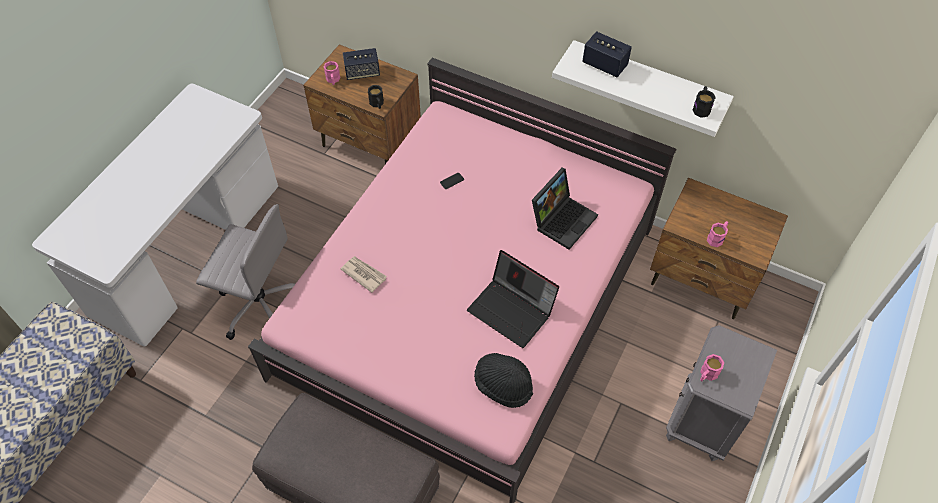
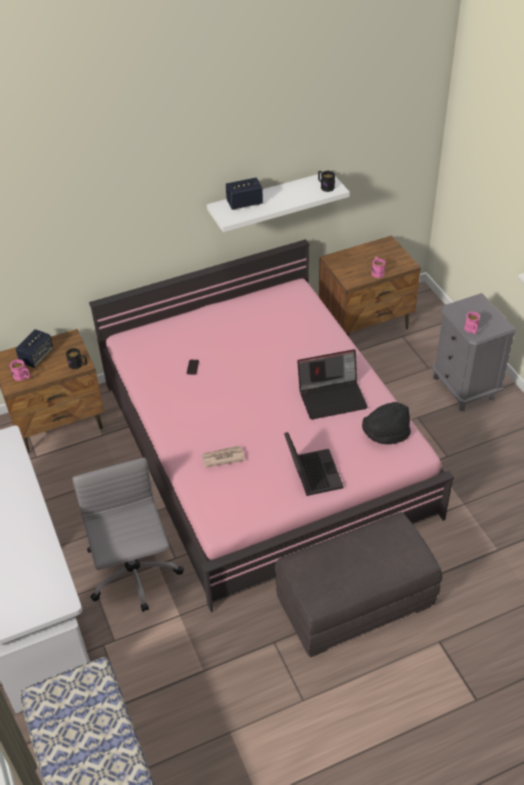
camera: 50 degrees left, 10 degrees down
grey office chair [196,204,295,340] -> grey office chair turned 75 degrees counterclockwise [72,458,184,612]
laptop [532,168,598,250] -> laptop moved to [284,432,344,496]

